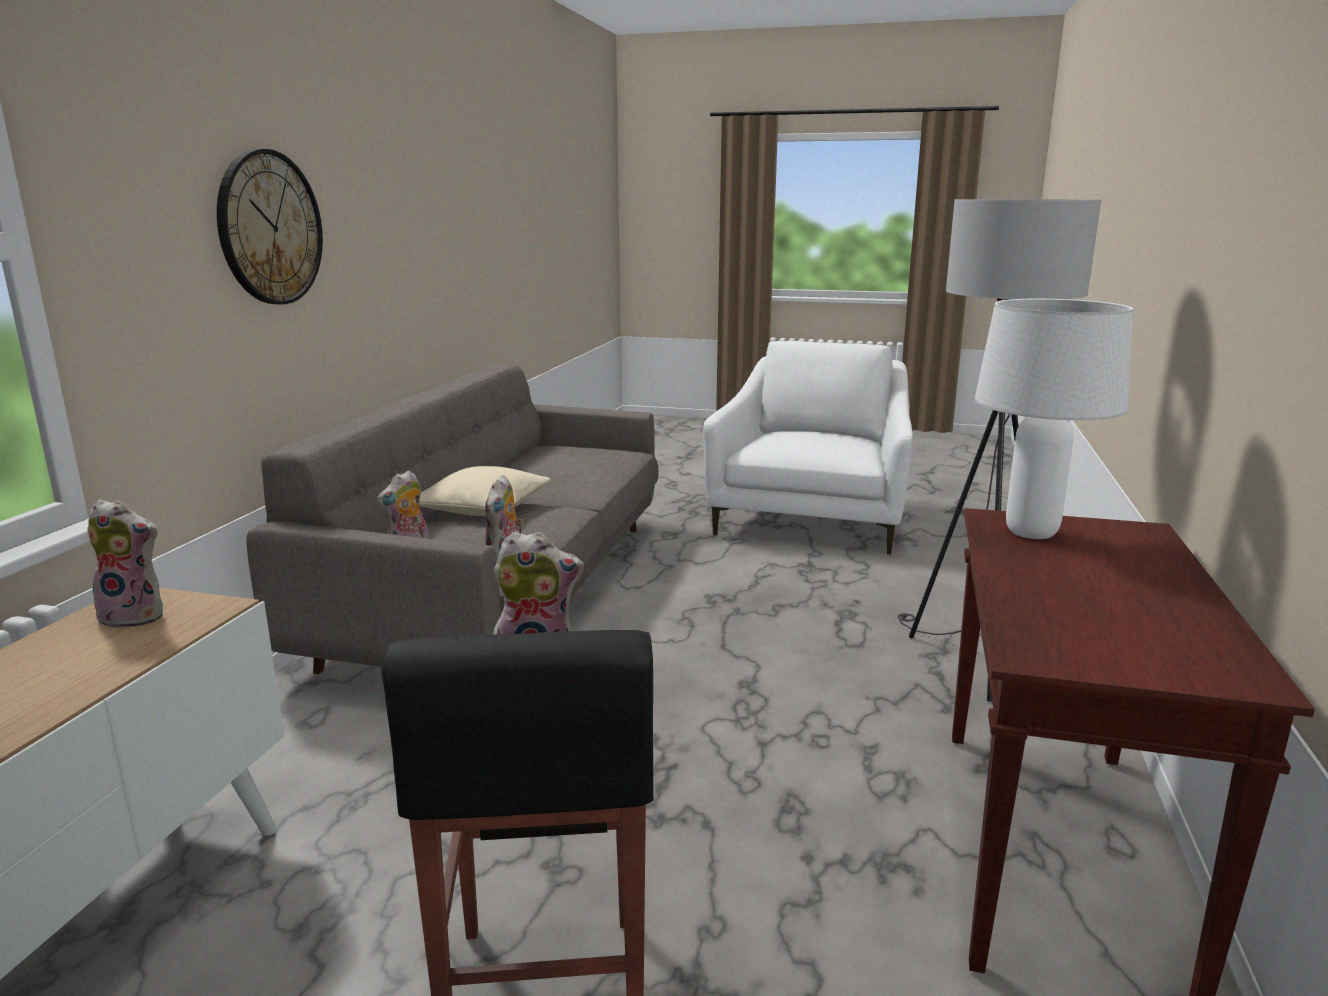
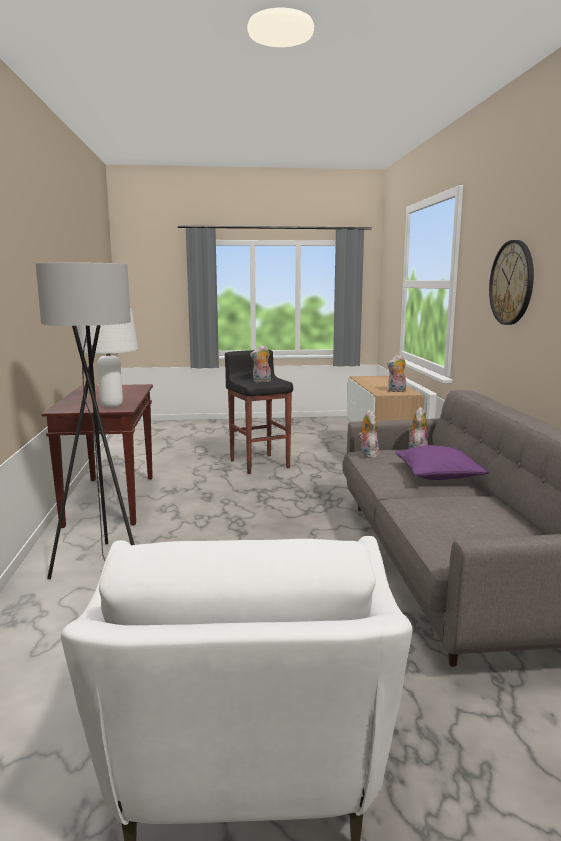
camera: 160 degrees right, 5 degrees down
beige pillow [419,466,551,516] -> purple pillow [395,445,489,480]

